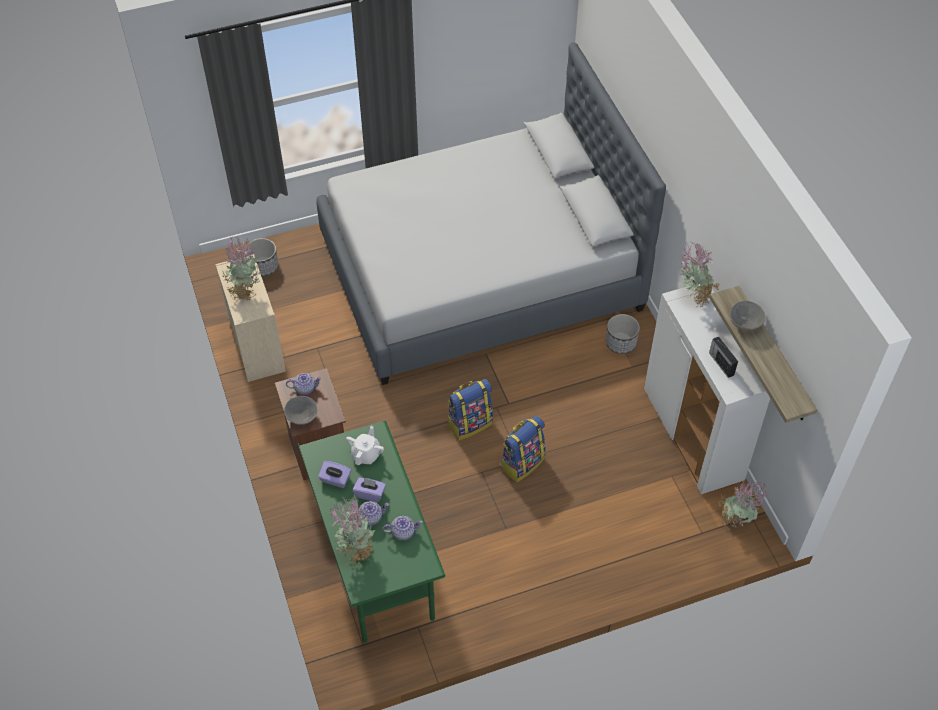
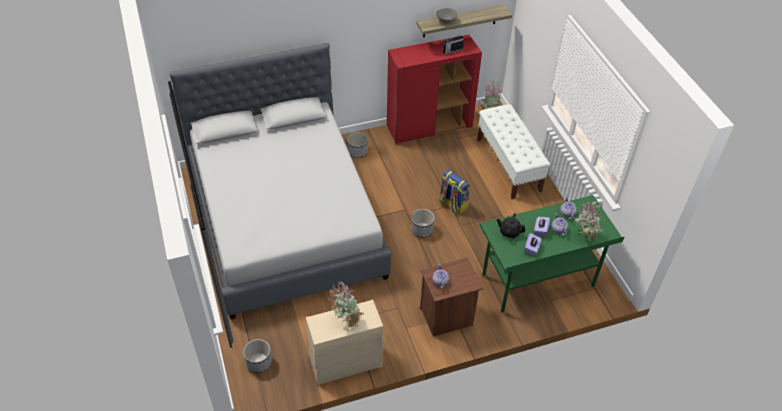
camera: 90 degrees left, 5 degrees down
grey bowl [284,396,317,425] -> none
white teapot [346,426,384,465] -> black teapot [497,213,525,239]
backpack [448,379,493,441] -> planter [411,209,435,237]
white cabinet [644,284,770,494] -> red cabinet [387,35,482,144]
potted plant [679,242,720,307] -> none
none -> white bench [477,104,550,199]

